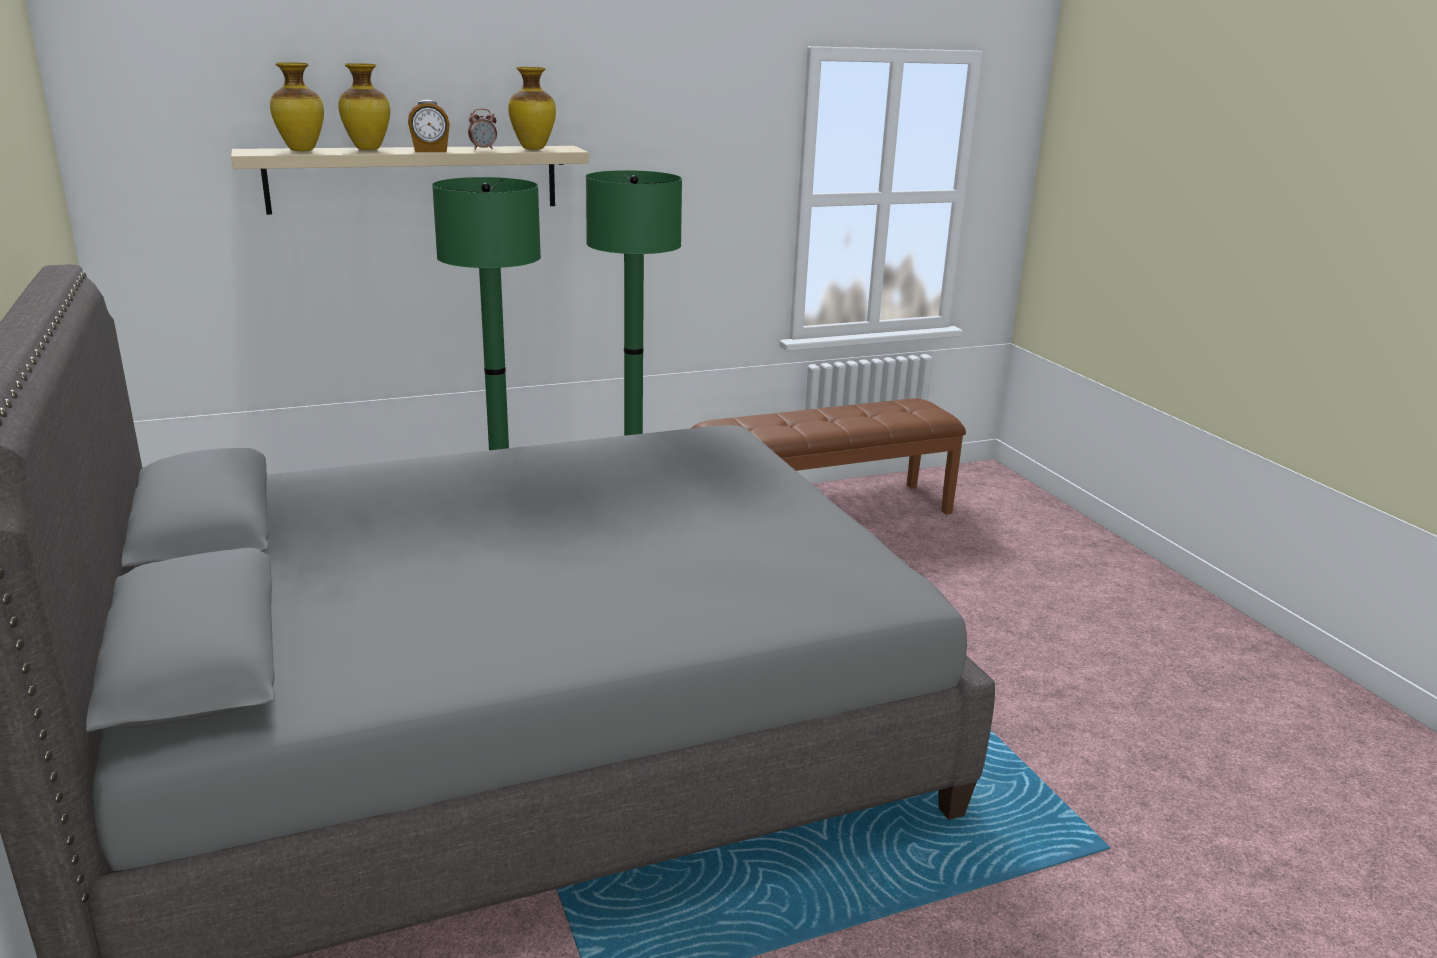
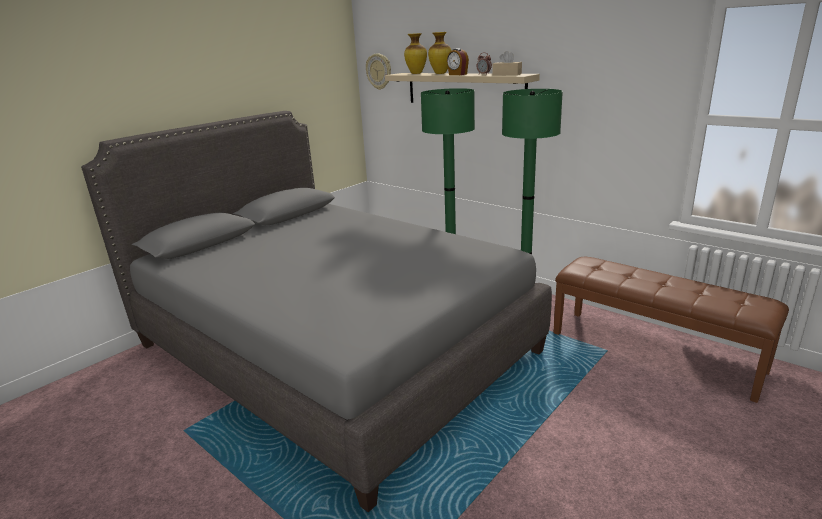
camera: 65 degrees right, 0 degrees up
vase [508,67,556,150] -> beige tissue box [492,51,522,76]
none -> wall clock [366,53,391,90]

